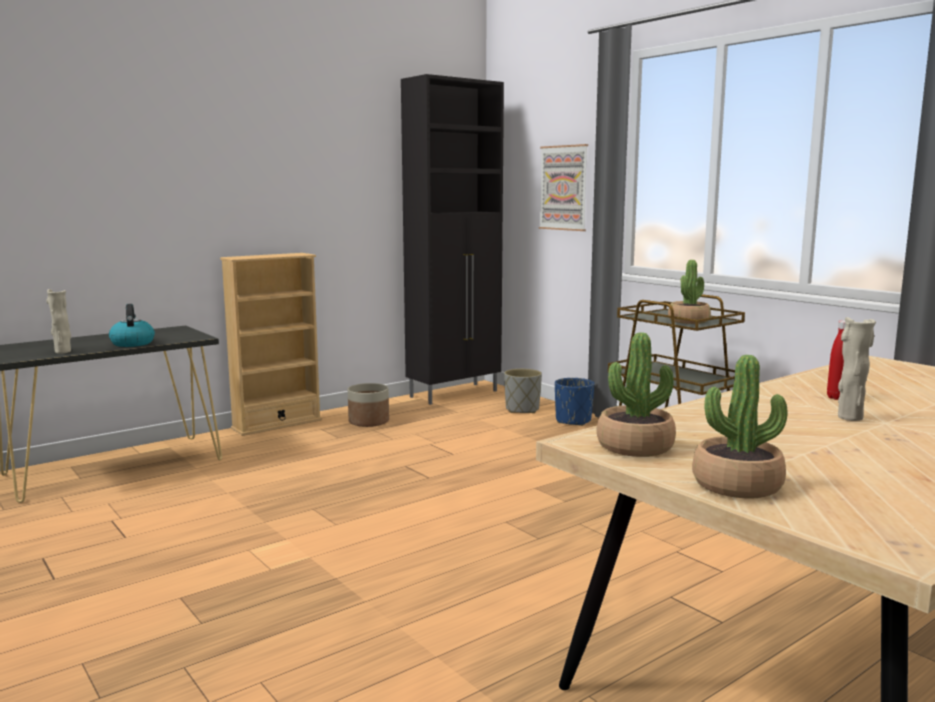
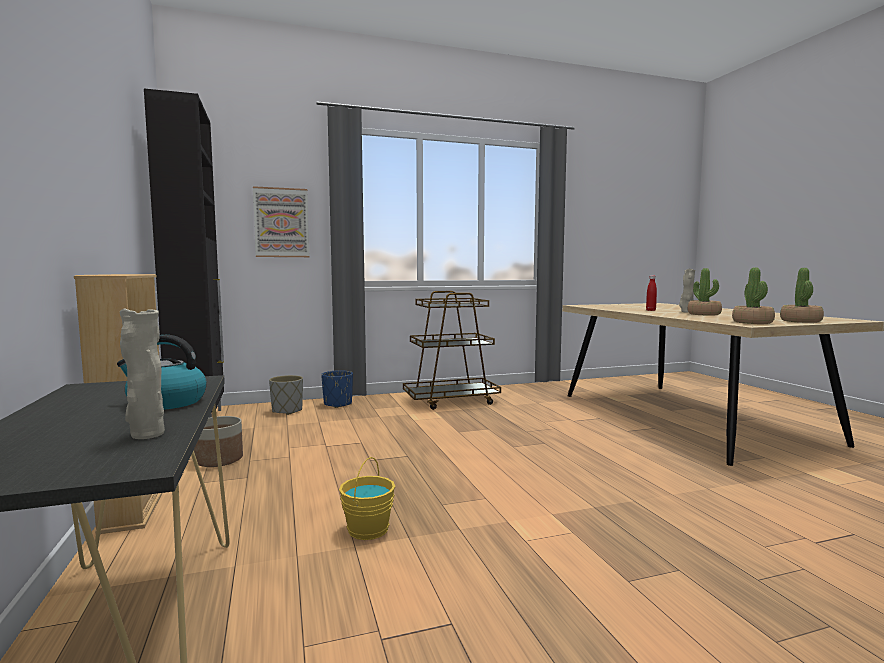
camera: 70 degrees left, 5 degrees down
potted plant [668,260,711,324] -> potted plant moved to [687,268,722,316]
none -> yellow bucket [339,457,395,540]

